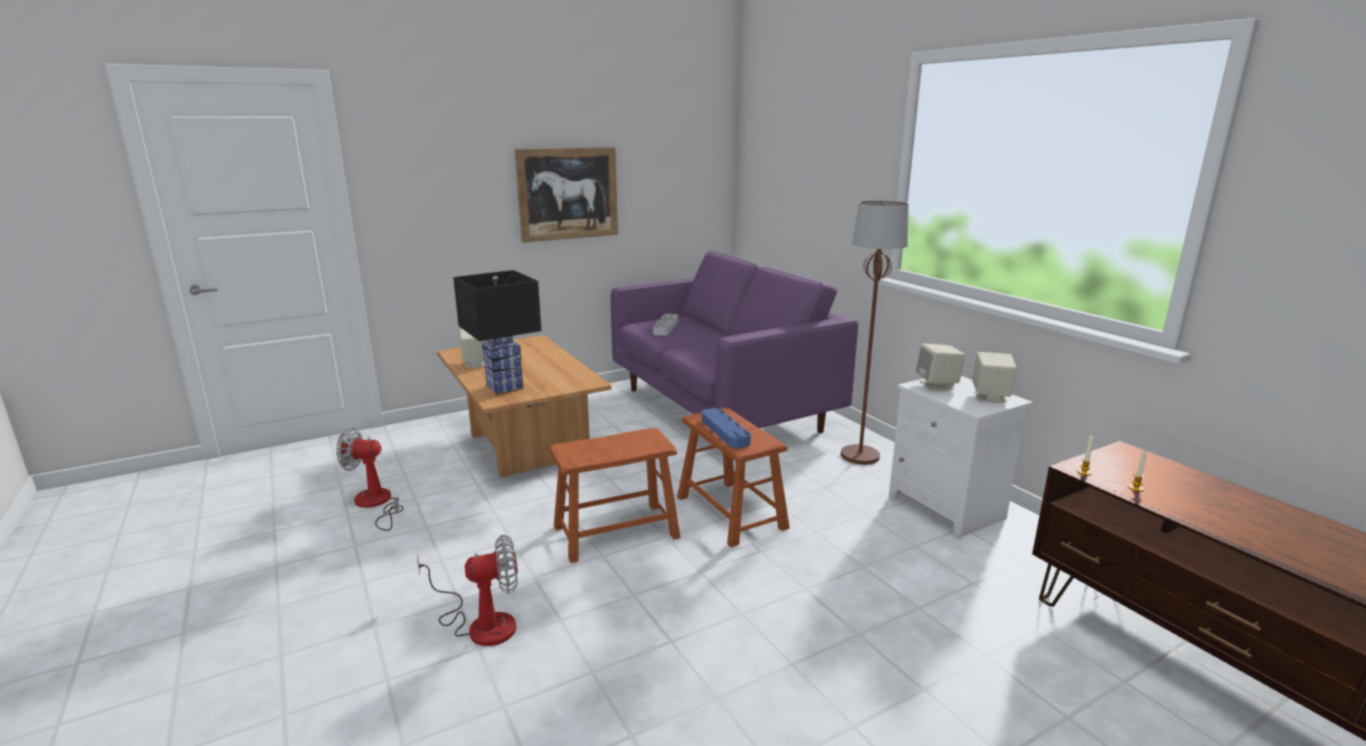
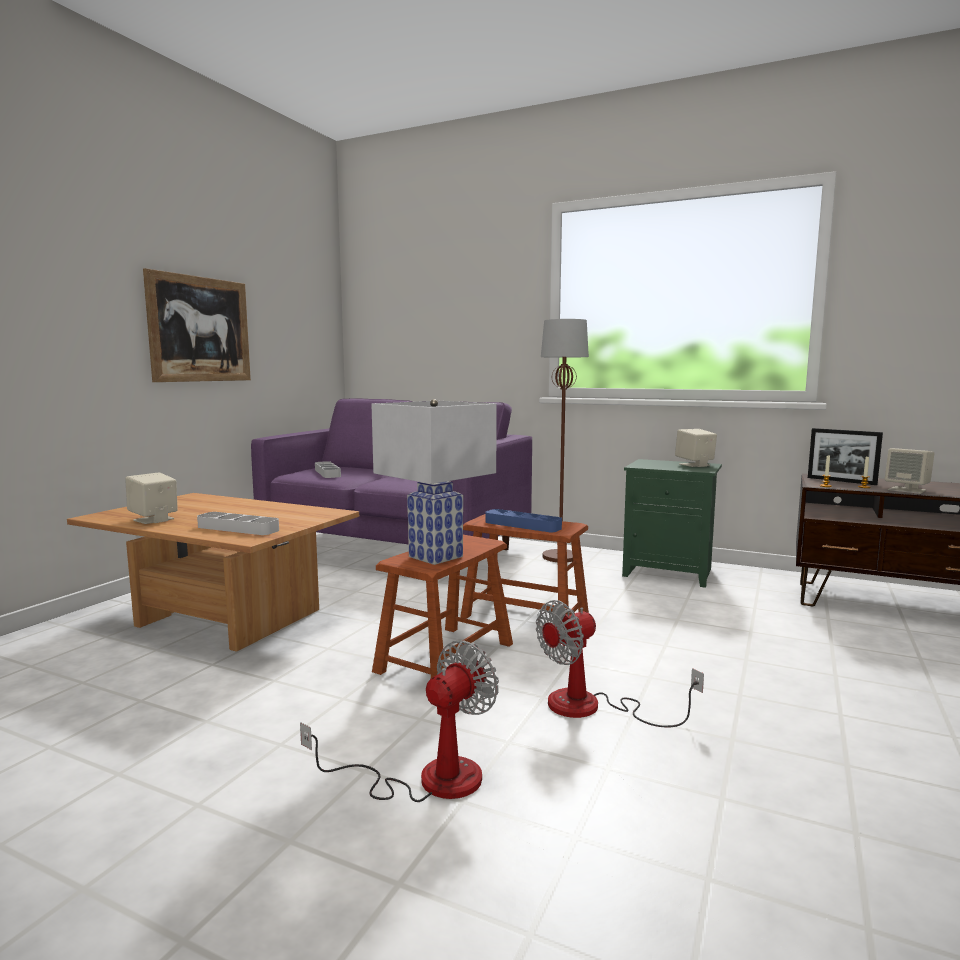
camera: 35 degrees left, 10 degrees down
fan [336,427,403,531] -> fan moved to [536,600,704,727]
black table lamp [453,270,542,394] -> grey tray [197,512,279,535]
white nightstand [889,376,1033,540] -> green nightstand [622,459,722,588]
beige speaker [915,344,965,391] -> beige speaker moved to [885,448,934,494]
none -> white table lamp [371,399,497,565]
none -> picture frame [808,428,883,485]

